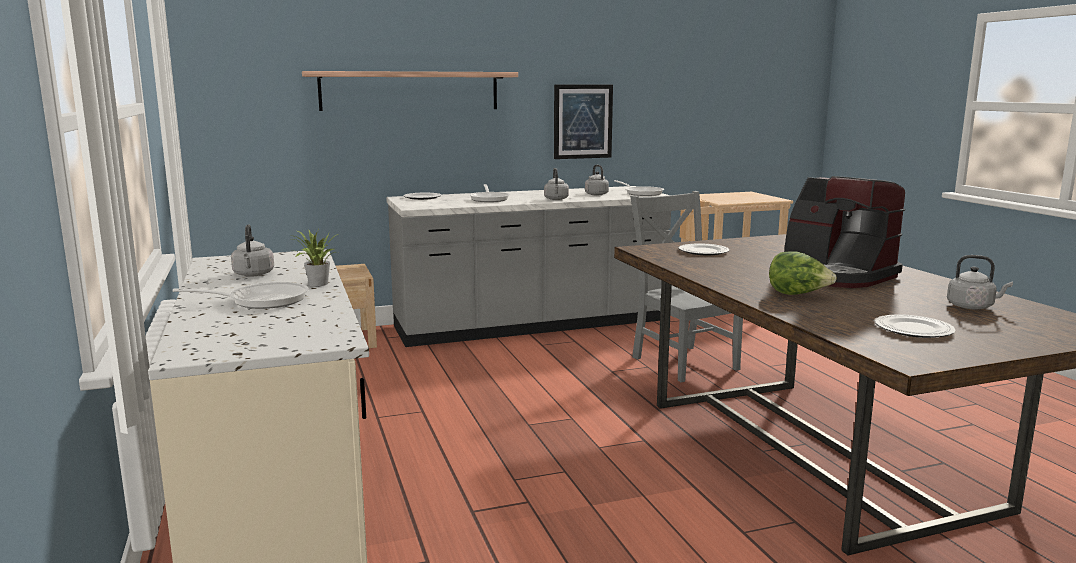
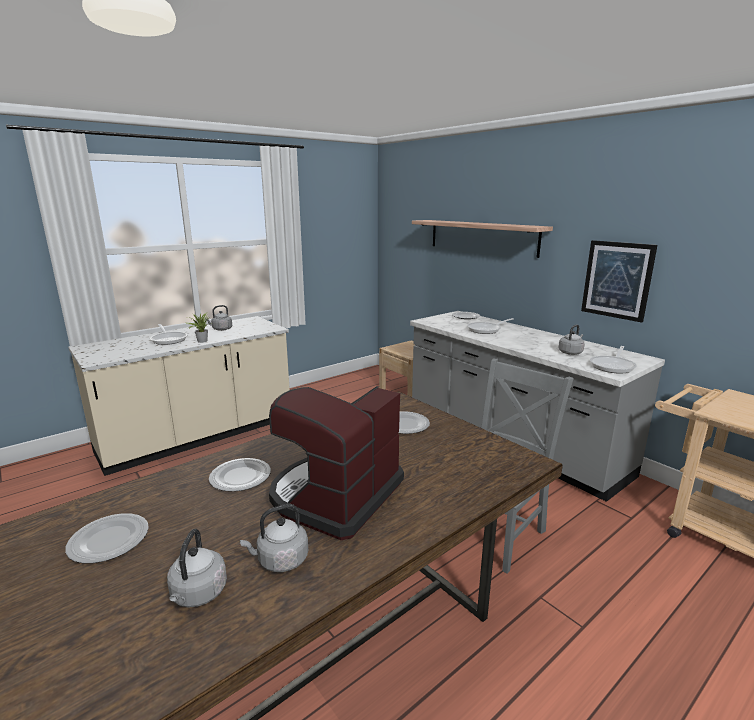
camera: 70 degrees right, 5 degrees up
grey kettle [544,168,569,200] -> grey kettle moved to [240,504,308,572]
lettuce [769,251,837,295] -> plate [209,458,271,492]

